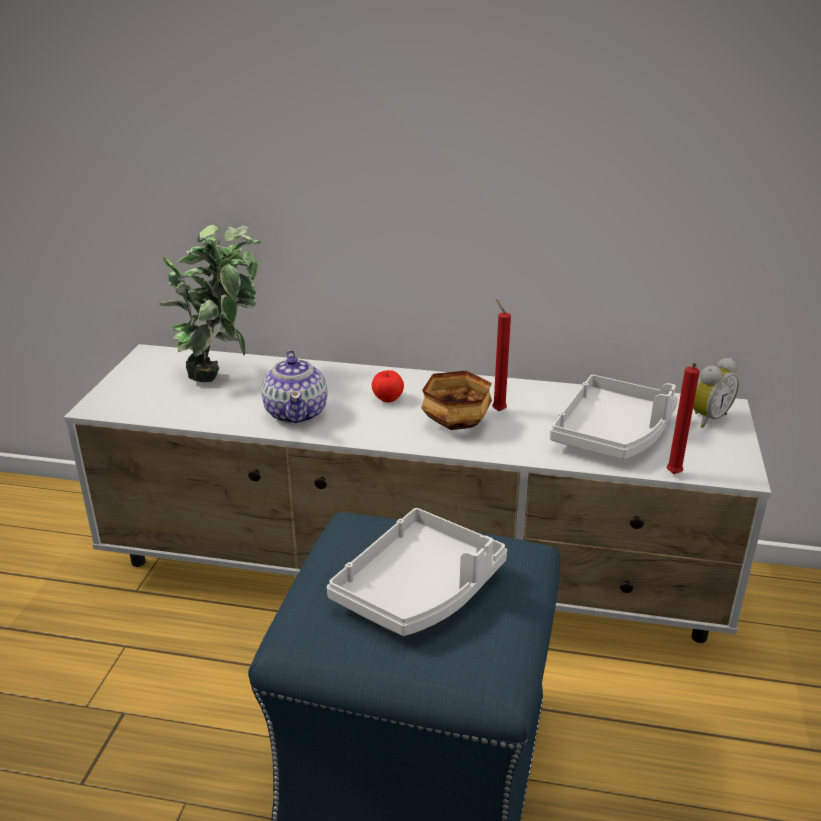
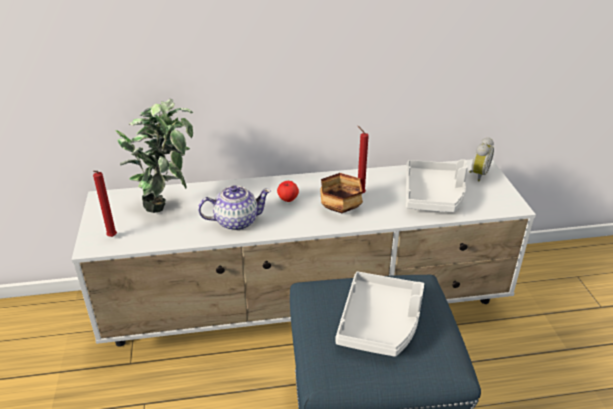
camera: 20 degrees left, 5 degrees up
teapot [261,350,328,424] -> teapot turned 75 degrees counterclockwise [198,185,271,231]
red candle [667,363,700,474] -> red candle moved to [93,171,117,237]

